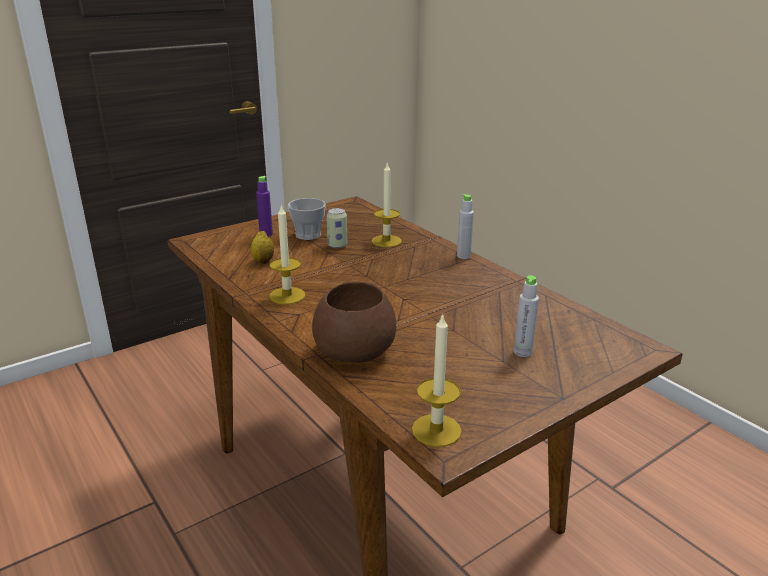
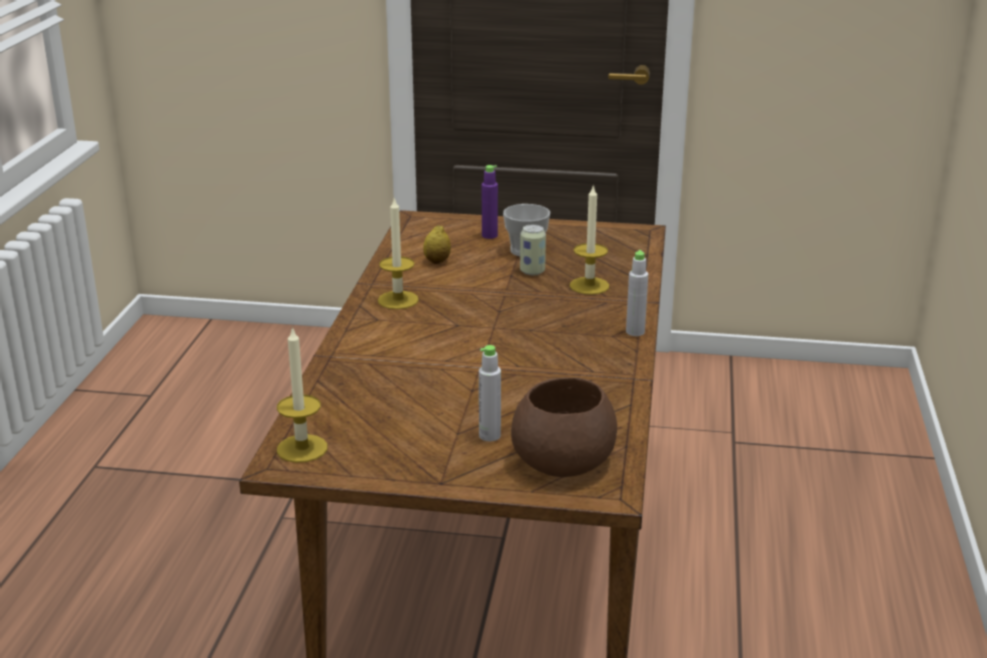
camera: 45 degrees right, 0 degrees up
brown bowl [312,282,396,363] -> brown bowl moved to [511,377,617,477]

